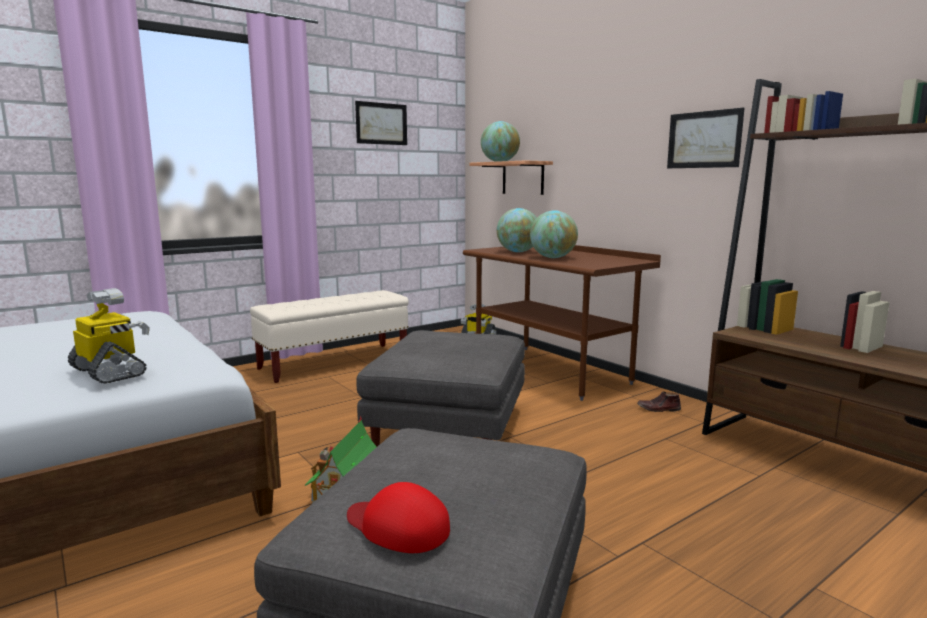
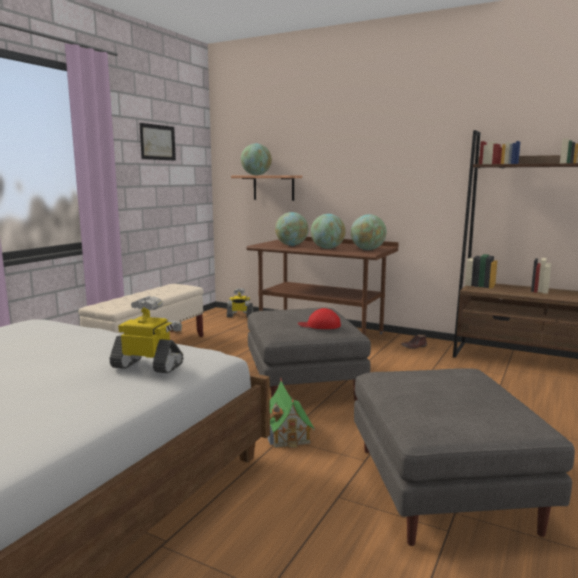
camera: 25 degrees left, 0 degrees up
red cap [347,482,450,553] -> red cap moved to [298,308,341,329]
picture [667,108,745,168] -> none
none -> globe [351,214,386,250]

